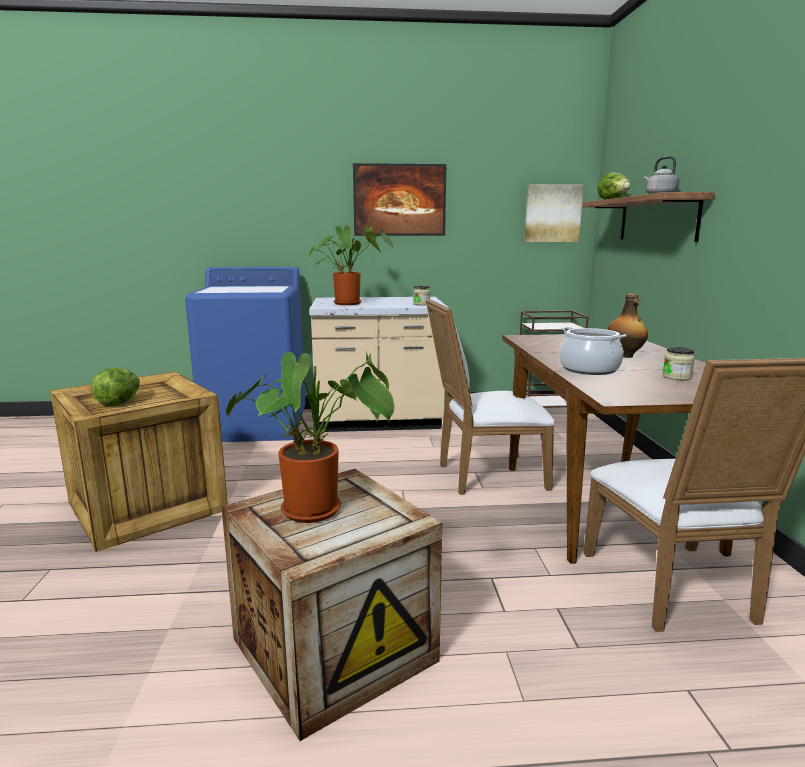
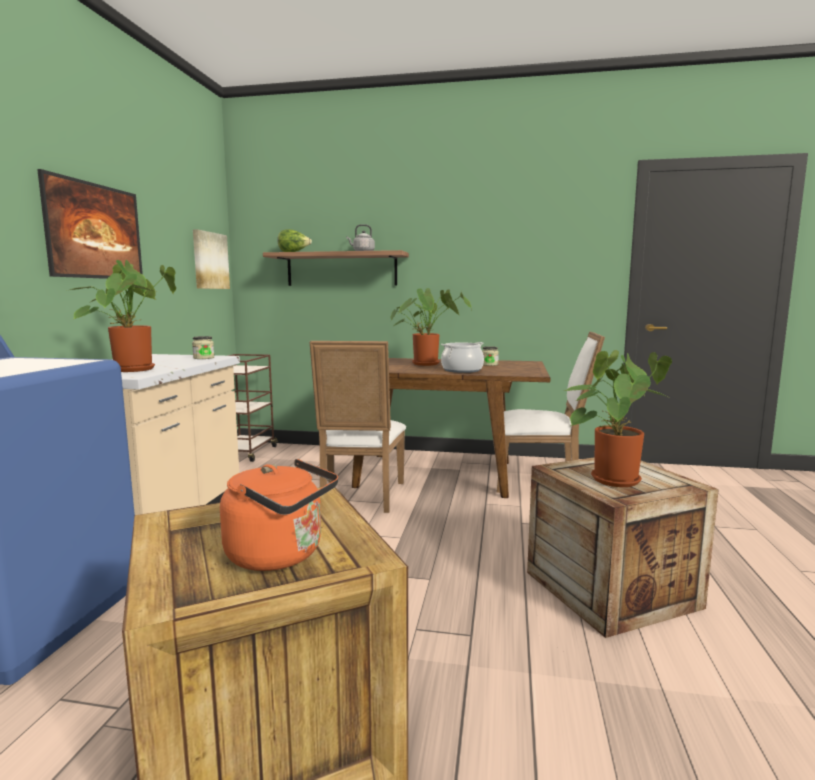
camera: 75 degrees left, 5 degrees down
lettuce [91,368,140,406] -> orange kettle [220,459,338,571]
bottle [607,294,648,358] -> potted plant [391,288,471,366]

